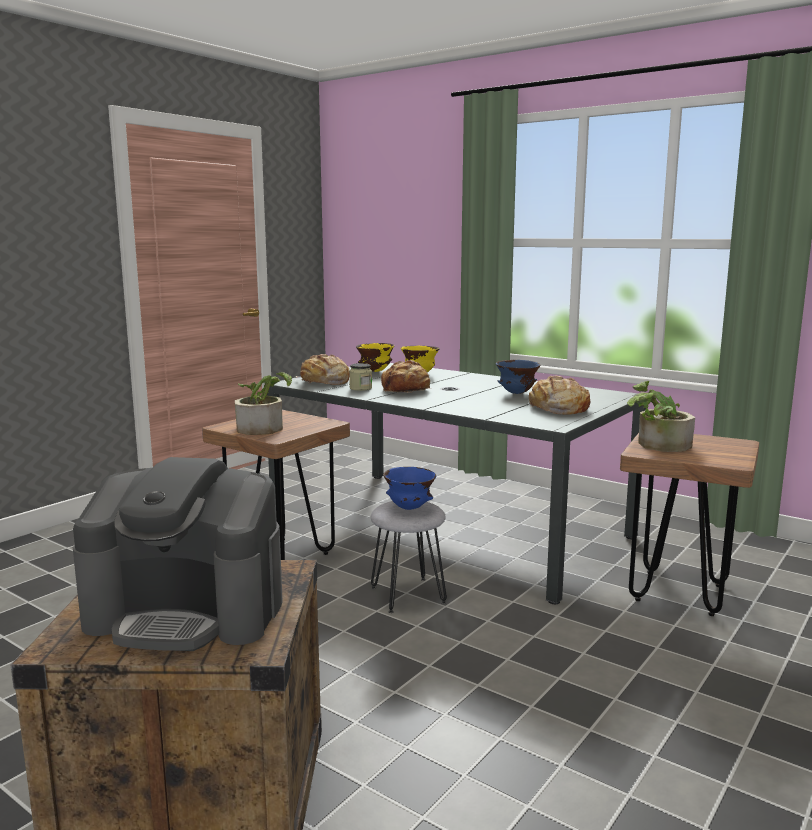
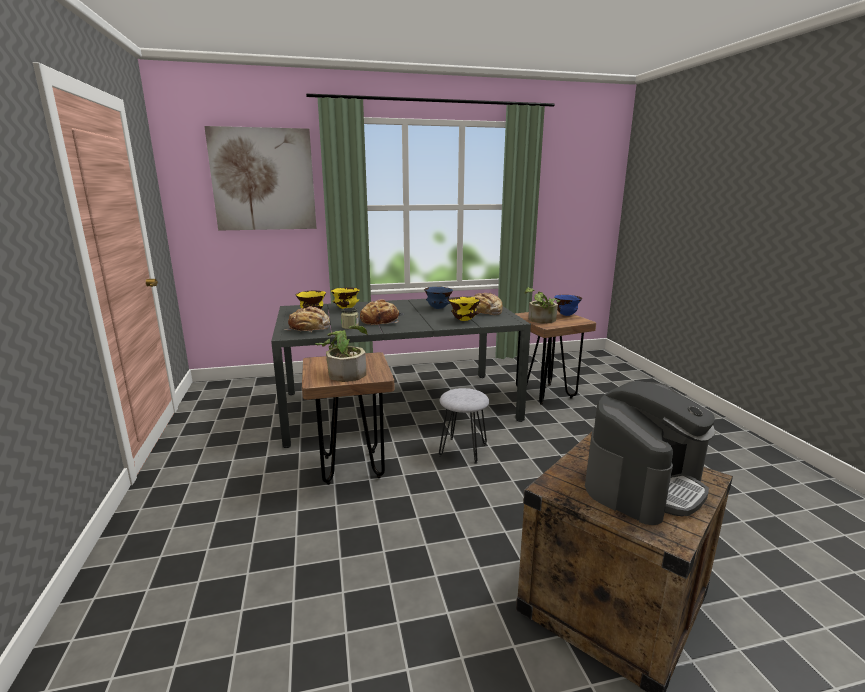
camera: 50 degrees left, 5 degrees up
blue bowl [383,467,436,510] -> blue bowl moved to [554,295,582,316]
none -> picture [204,126,317,231]
none -> yellow bowl [449,297,481,321]

